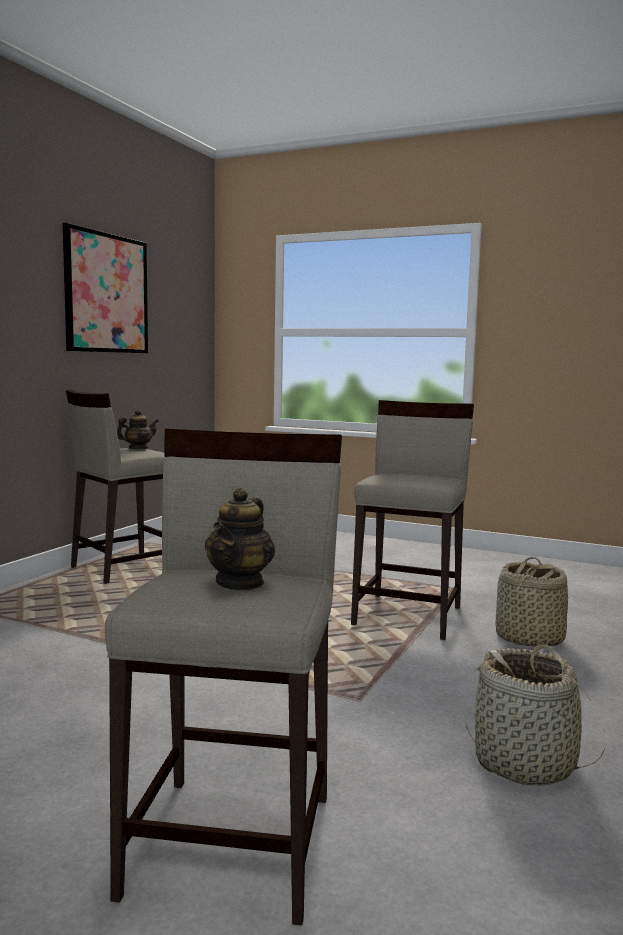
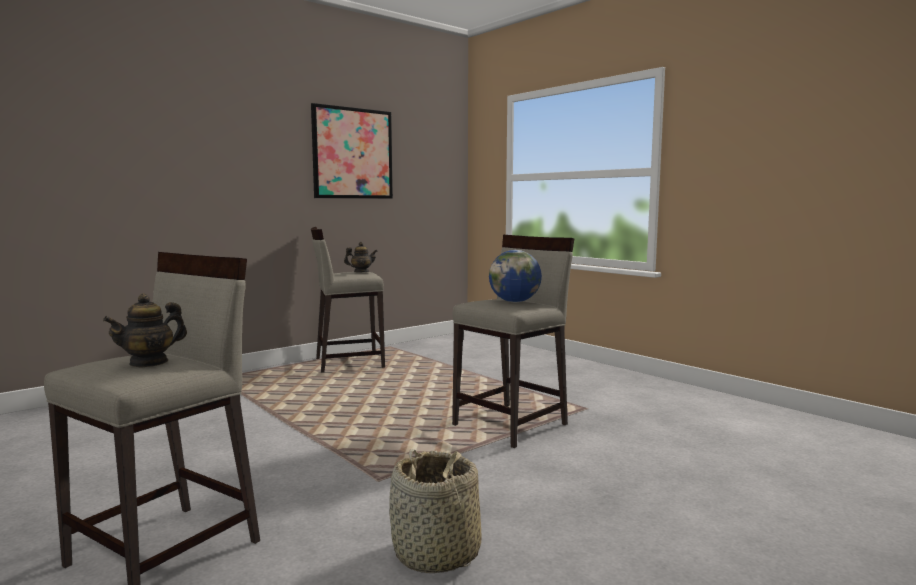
camera: 25 degrees right, 0 degrees up
basket [495,557,568,647] -> none
none -> globe [489,250,542,302]

